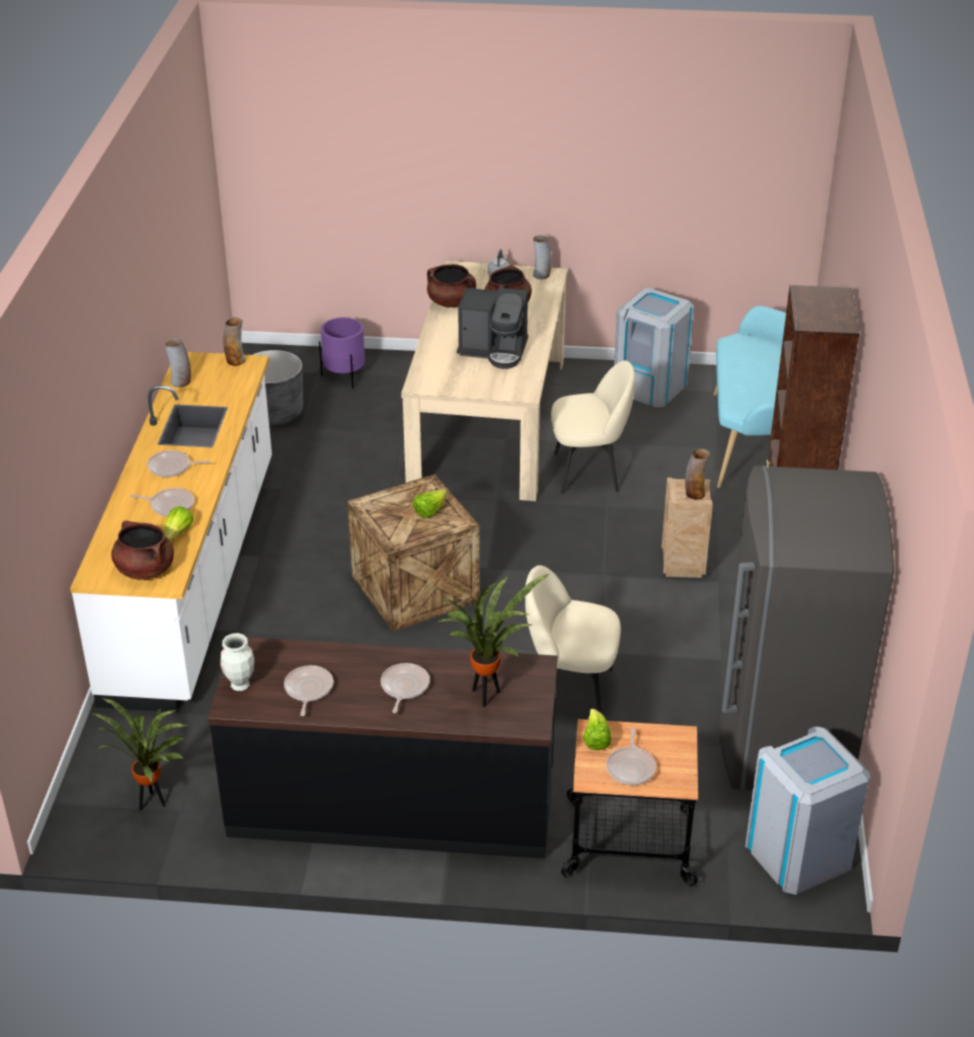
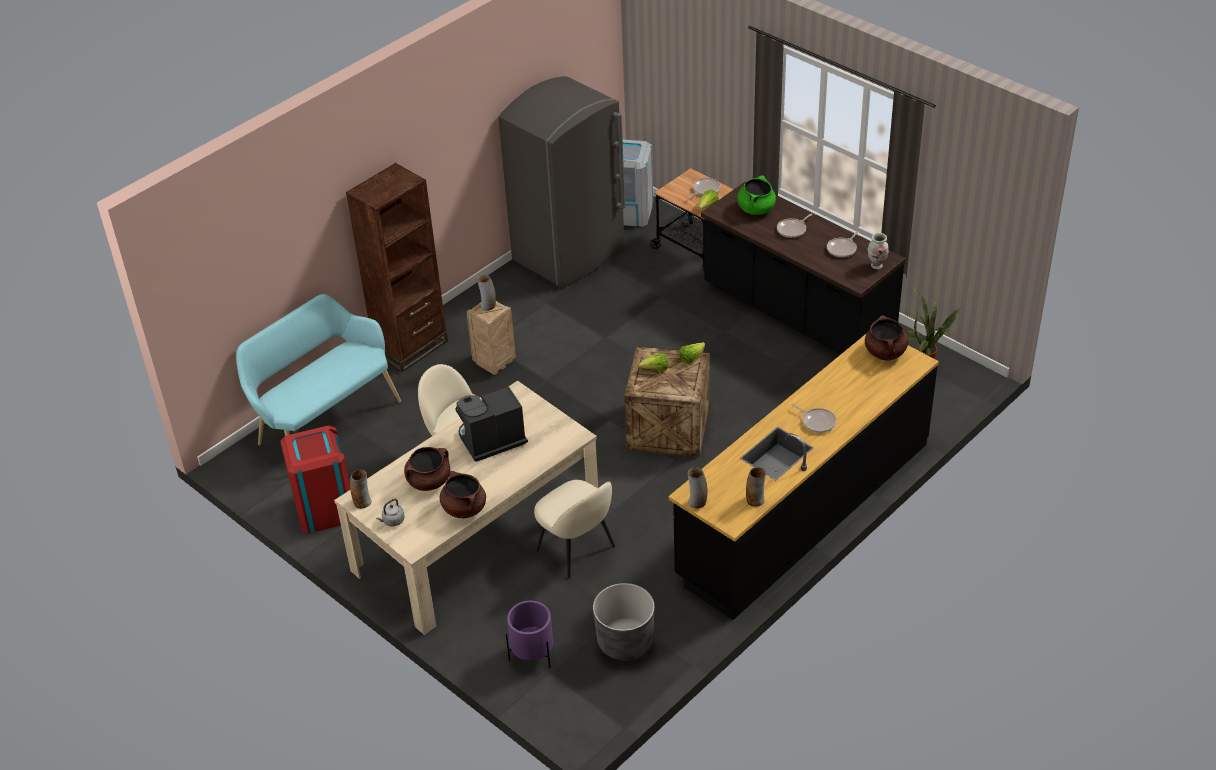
camera: 140 degrees left, 5 degrees up
white counter [70,352,272,712] -> black counter [668,333,939,620]
frying pan [130,488,194,516] -> none
lettuce [164,506,193,541] -> lettuce moved to [679,342,705,364]
potted plant [438,574,549,707] -> green cooking pot [737,175,776,215]
coffee machine [457,288,528,369] -> coffee machine turned 75 degrees counterclockwise [456,386,528,462]
beige chair [525,565,621,714] -> beige chair moved to [534,480,615,579]
grey trash can [614,288,694,408] -> red trash can [280,426,350,534]

